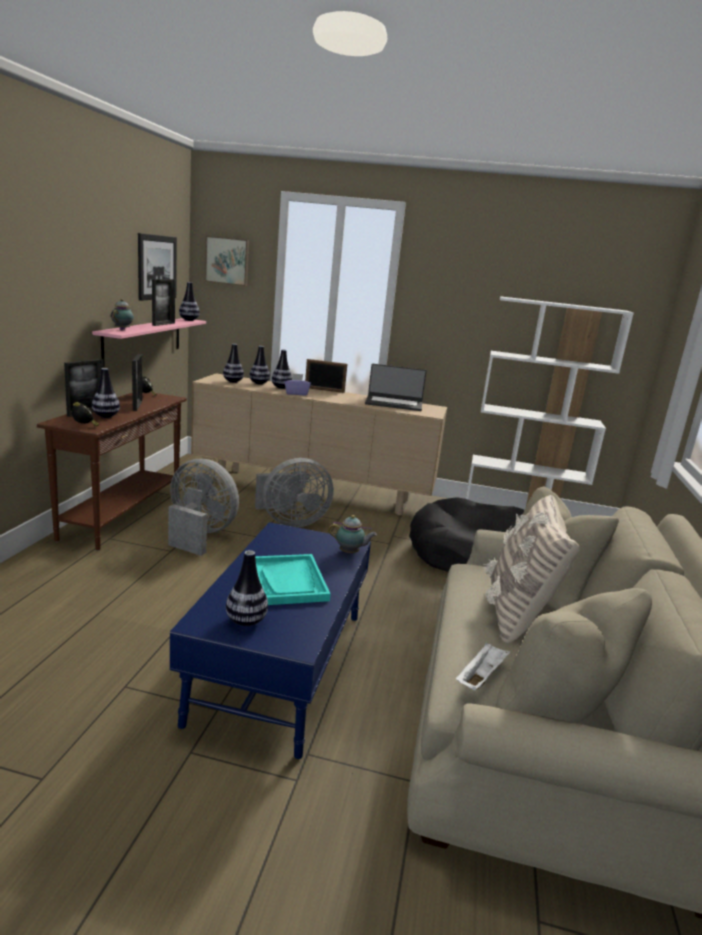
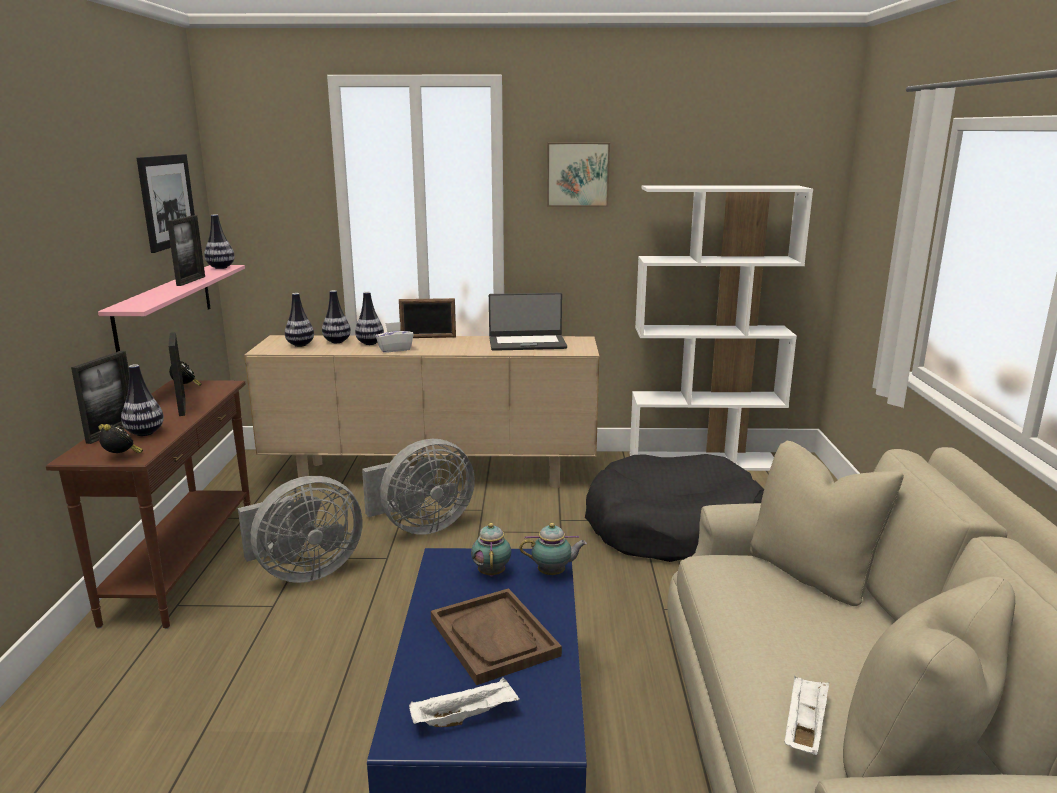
camera: 10 degrees left, 0 degrees up
teapot [111,299,134,330] -> teapot moved to [471,523,511,576]
grey fan [168,459,239,556] -> grey fan turned 135 degrees clockwise [238,476,363,583]
picture [205,236,249,286] -> picture moved to [547,143,610,207]
vase [226,550,268,626] -> white tray [409,677,520,727]
turquoise tray [255,554,330,605] -> brown tray [431,588,562,685]
purple tissue box [284,373,311,395] -> white tissue box [375,322,414,353]
beige pillow [482,495,579,643] -> none

